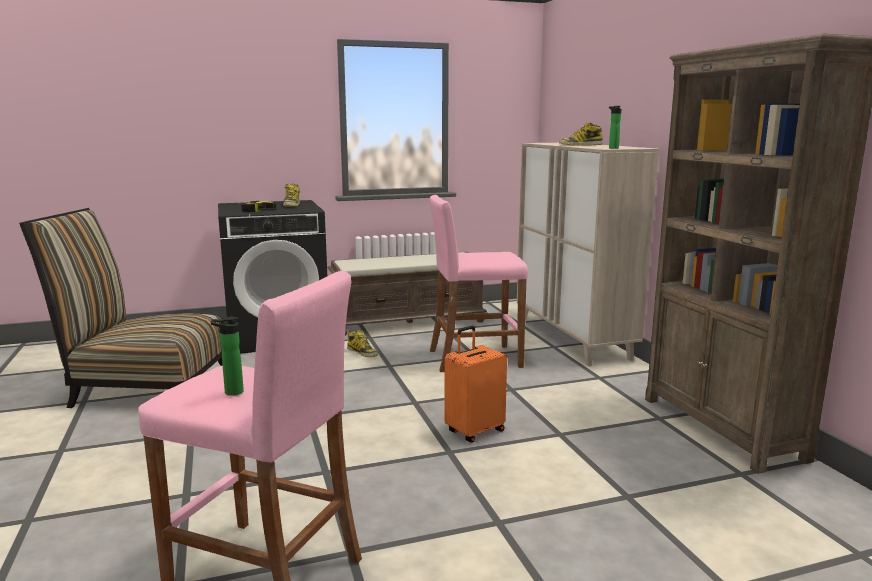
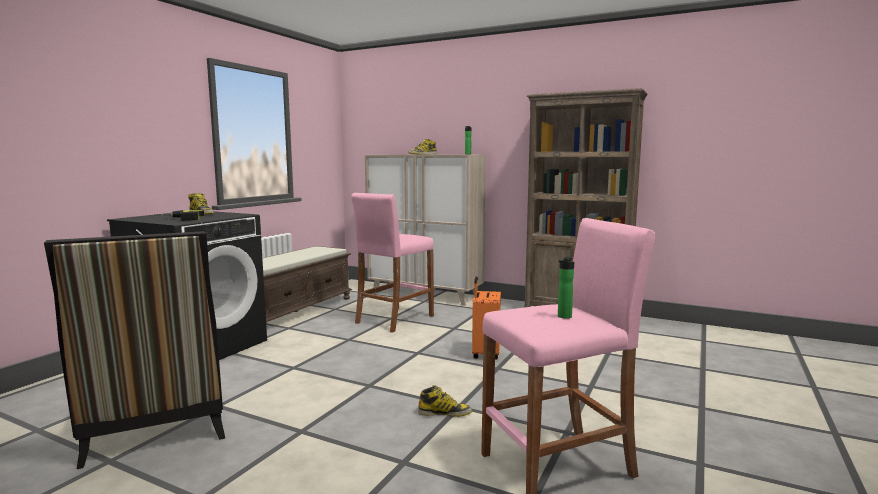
camera: 45 degrees left, 5 degrees down
chair [19,208,222,408] -> chair turned 75 degrees counterclockwise [44,231,225,469]
boot [347,330,378,357] -> boot moved to [418,385,472,417]

